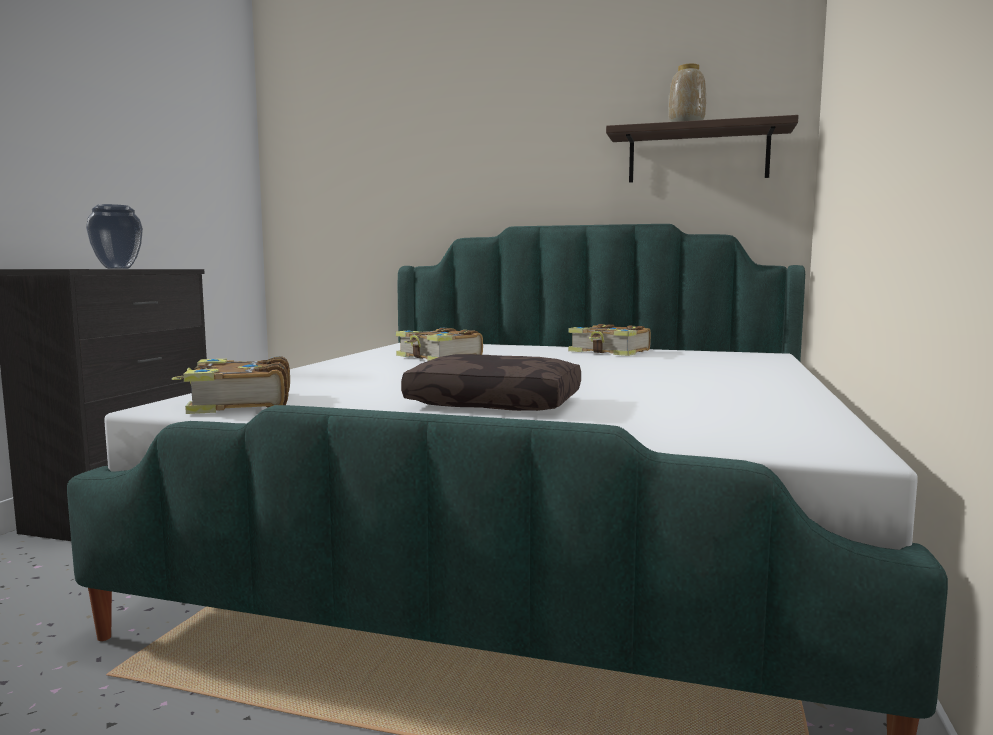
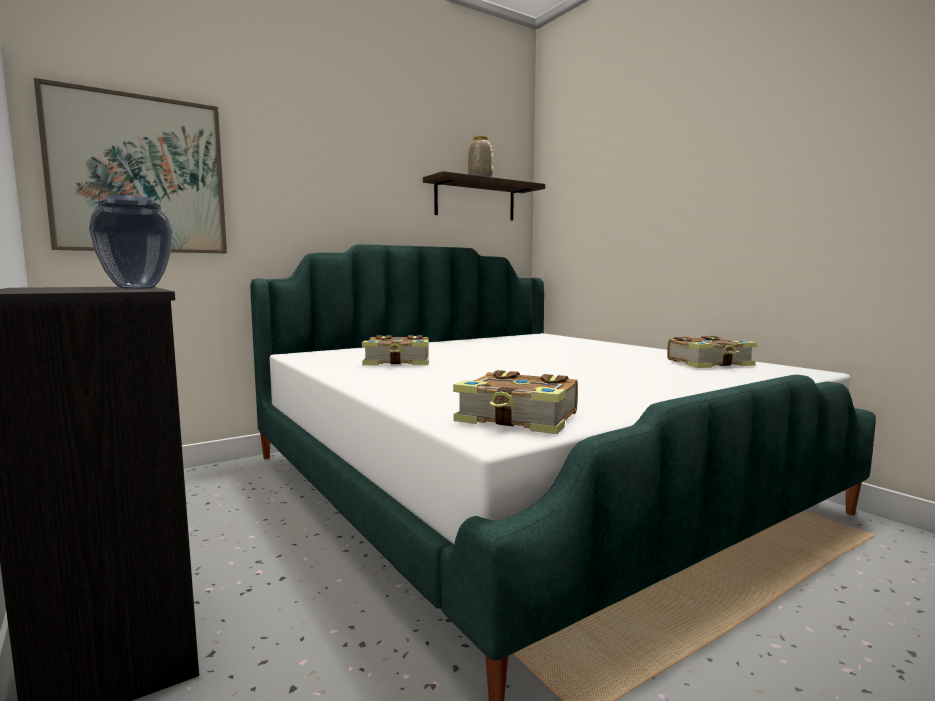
camera: 50 degrees left, 0 degrees up
brown pillow [401,354,581,411] -> none
book [568,324,651,356] -> book moved to [667,336,757,368]
none -> picture [34,78,227,253]

